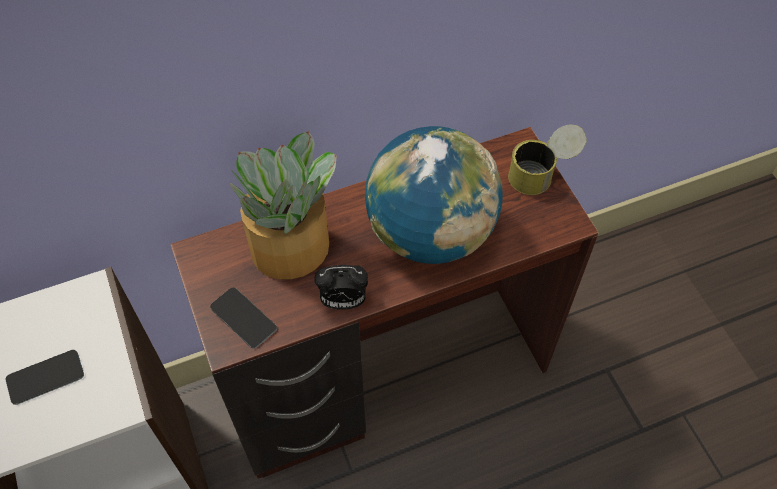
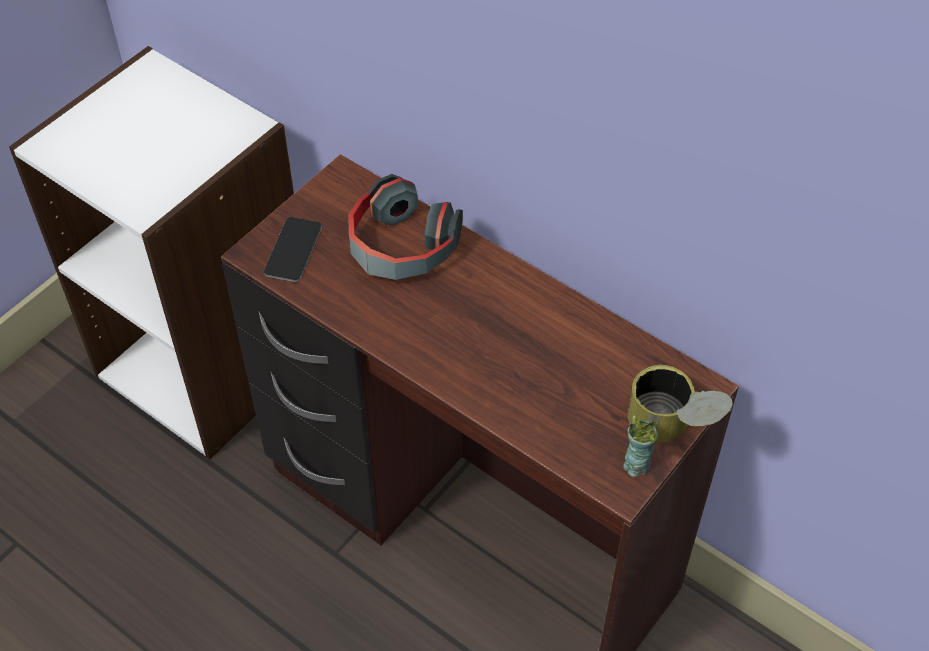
camera: 60 degrees right, 5 degrees down
phone [6,350,84,405] -> none
potted plant [230,131,336,279] -> headphones [348,174,463,280]
alarm clock [314,265,368,310] -> none
globe [365,126,502,264] -> none
none -> cup [623,415,658,477]

